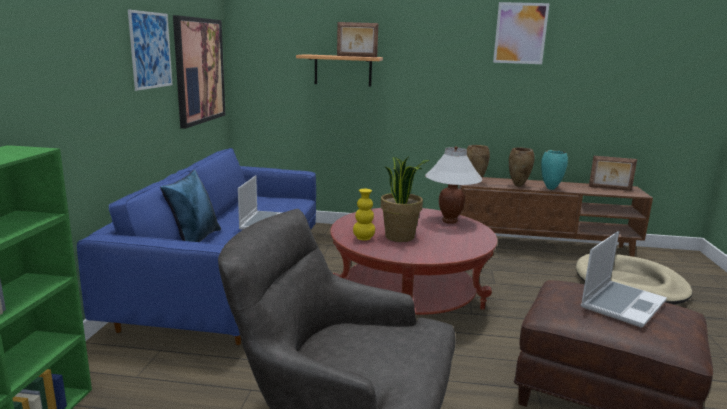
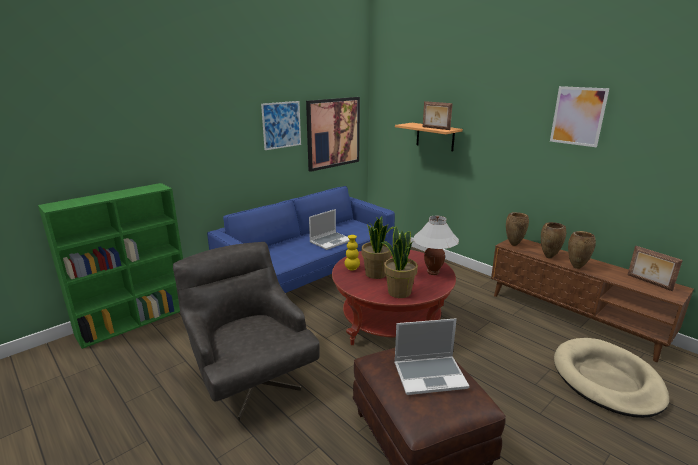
camera: 40 degrees right, 5 degrees up
blue pillow [160,169,221,242] -> none
turquoise vase [541,150,568,190] -> brown vase [568,231,596,269]
none -> potted plant [380,226,418,298]

